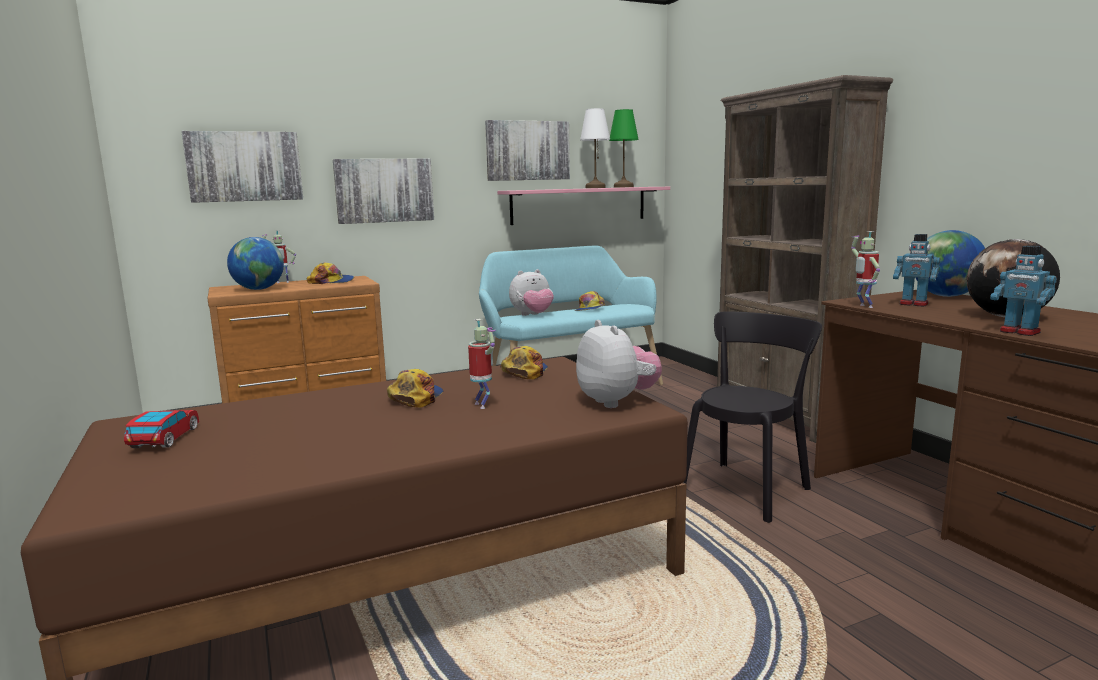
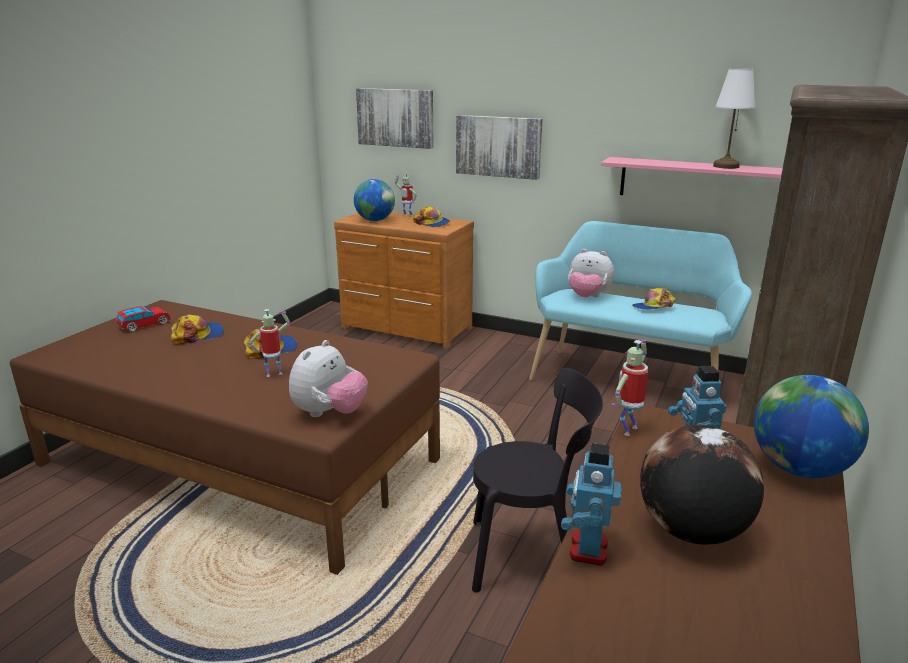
camera: 50 degrees right, 10 degrees up
toy robot [468,319,496,409] -> toy robot turned 135 degrees counterclockwise [249,309,290,377]
picture [485,120,570,181] -> none
cap [500,346,548,379] -> cap moved to [171,314,224,344]
green table lamp [609,109,639,188] -> none

